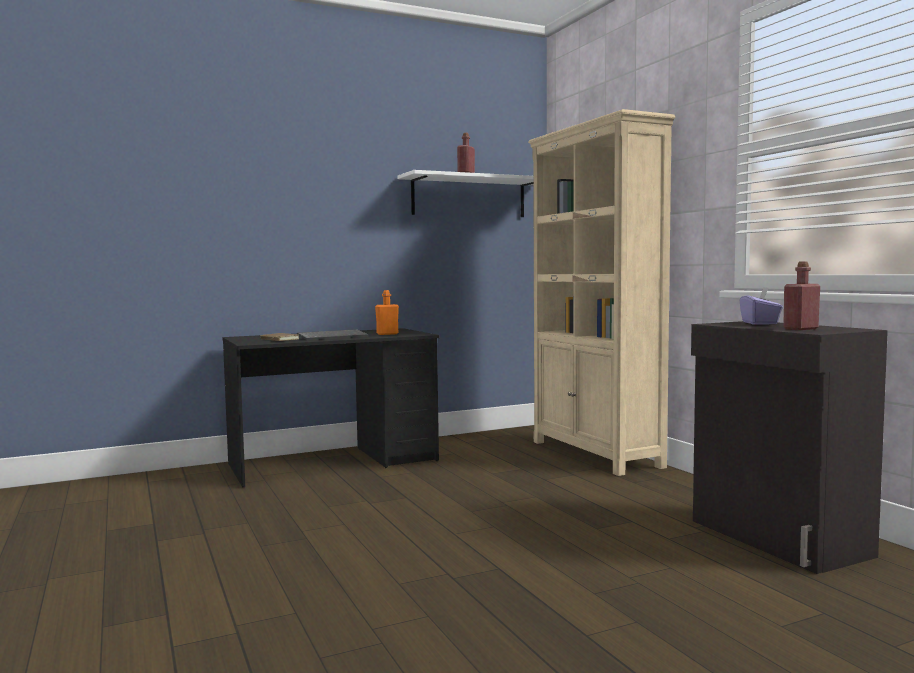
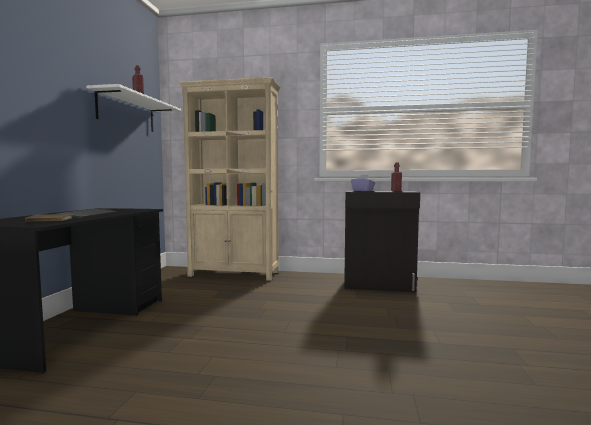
camera: 55 degrees left, 0 degrees up
orange bottle [375,290,399,335] -> none

